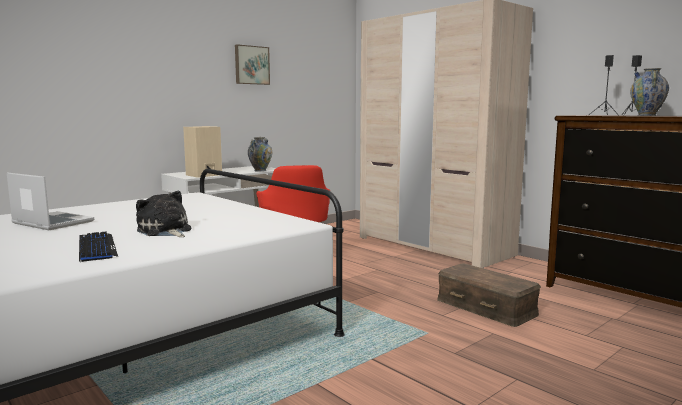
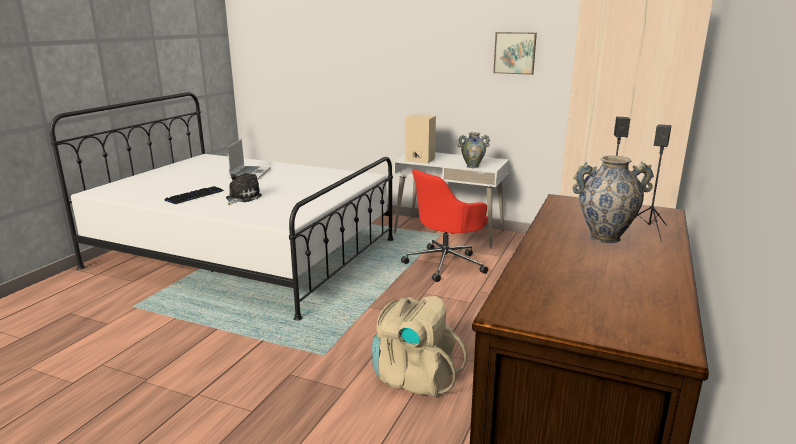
camera: 65 degrees right, 10 degrees up
brown storage box [437,264,541,327] -> beige backpack [372,296,467,398]

